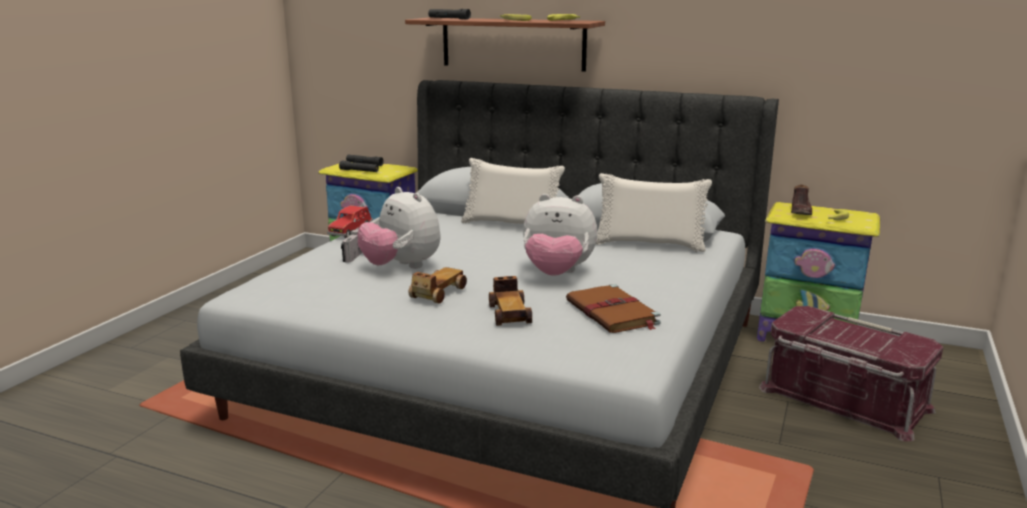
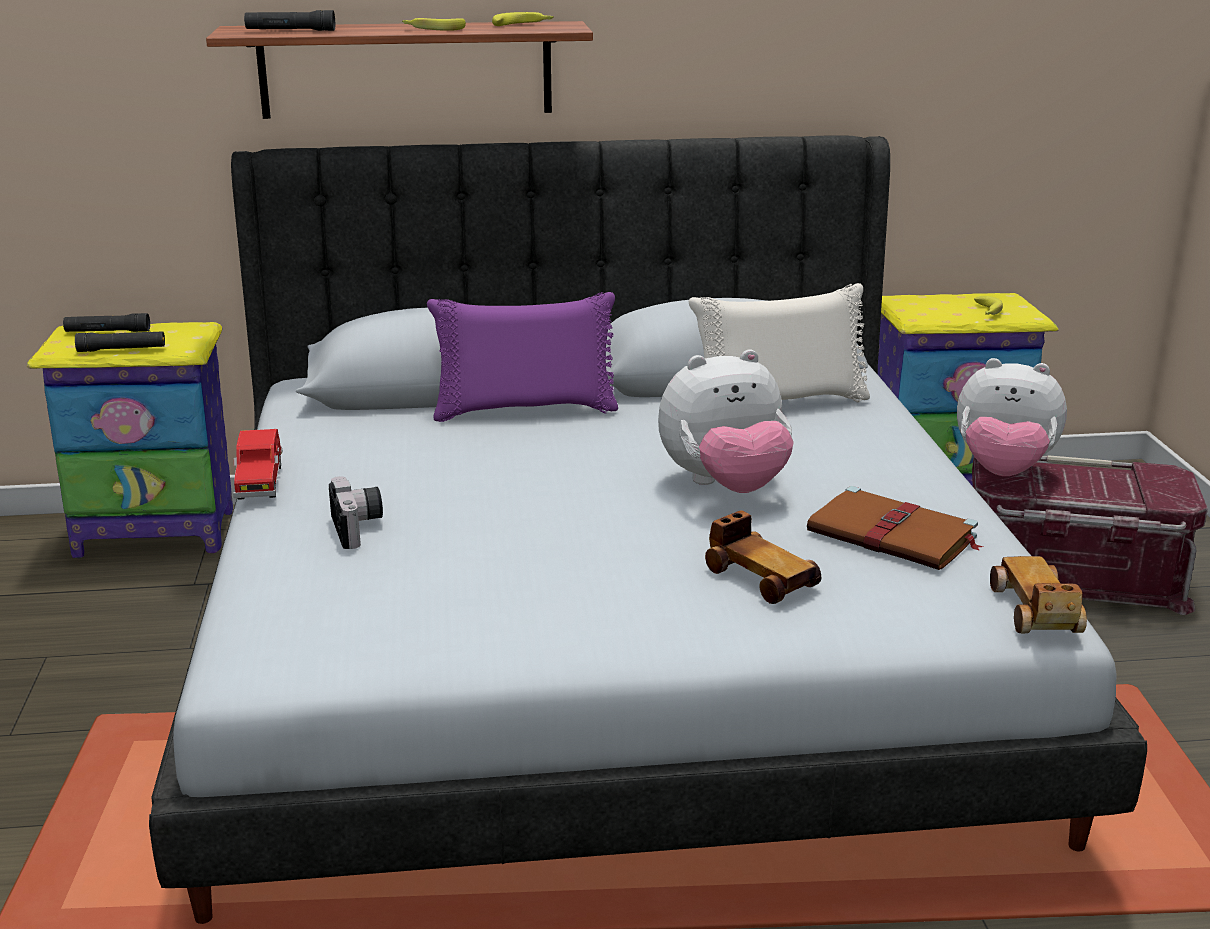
camera: 30 degrees left, 5 degrees up
plush toy [357,187,440,269] -> plush toy moved to [957,358,1067,476]
toy car [408,267,467,303] -> toy car moved to [990,556,1087,633]
white pillow [461,158,565,224] -> purple pillow [427,292,618,422]
brown shoe [791,185,812,215] -> none

